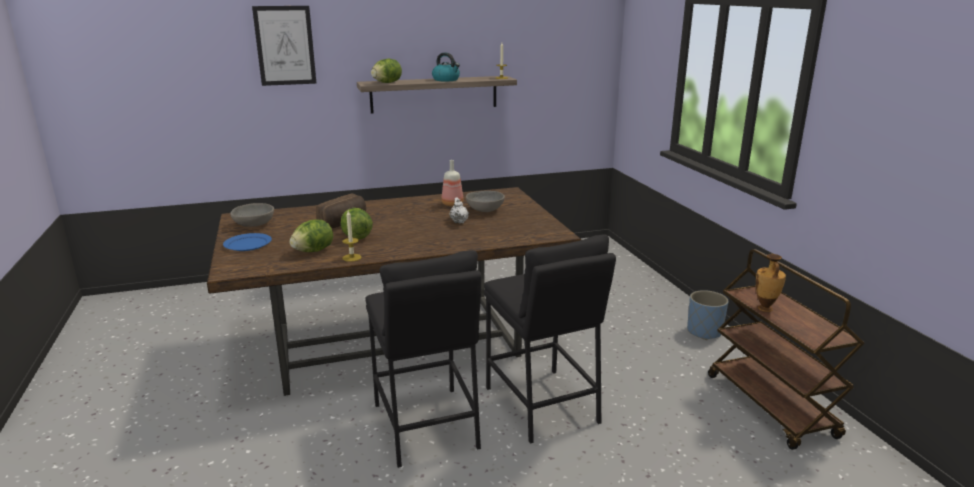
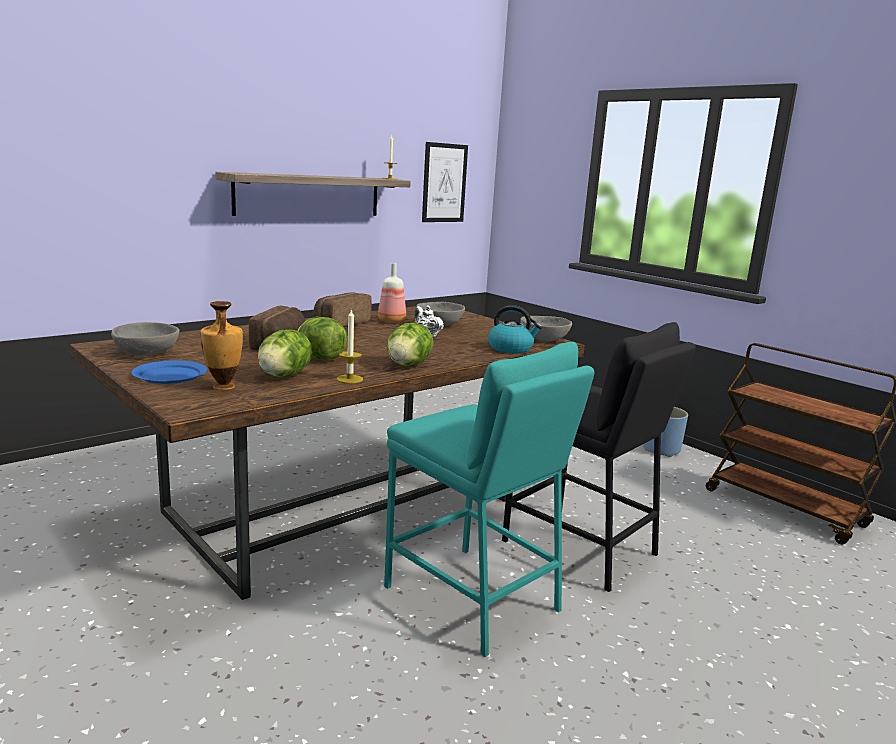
camera: 25 degrees left, 5 degrees down
picture [252,6,317,86] -> picture moved to [422,142,468,222]
black stool [365,250,482,468] -> turquoise stool [384,342,594,657]
lettuce [371,59,402,83] -> lettuce moved to [387,323,434,366]
kettle [432,52,460,82] -> kettle moved to [488,305,542,354]
vase [756,254,786,312] -> vase moved to [200,301,243,390]
none -> bread [314,293,372,327]
none -> grey bowl [520,316,572,342]

